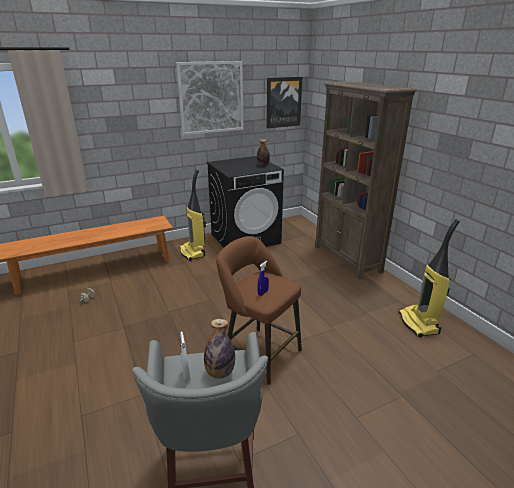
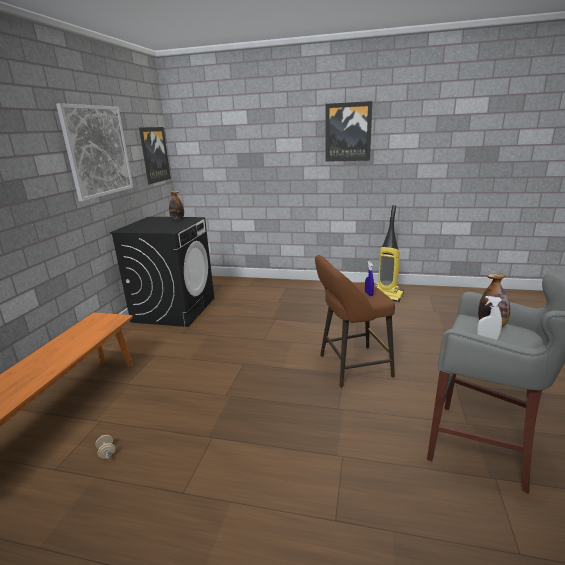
camera: 50 degrees left, 5 degrees down
vacuum cleaner [180,170,206,261] -> none
brown bookcase [315,81,417,279] -> none
none -> picture [325,101,372,162]

